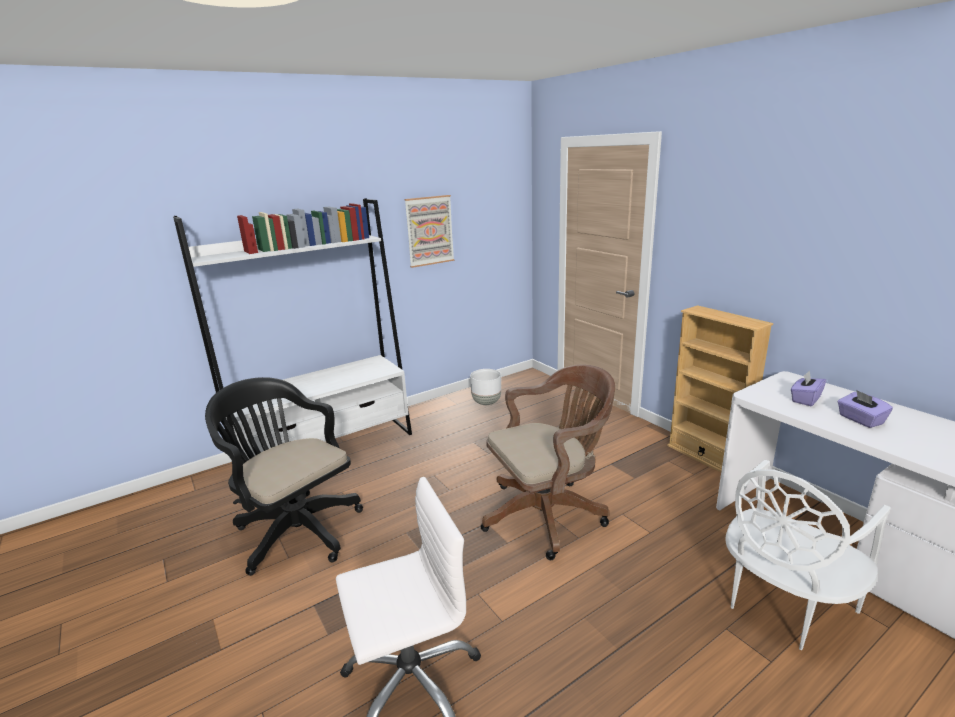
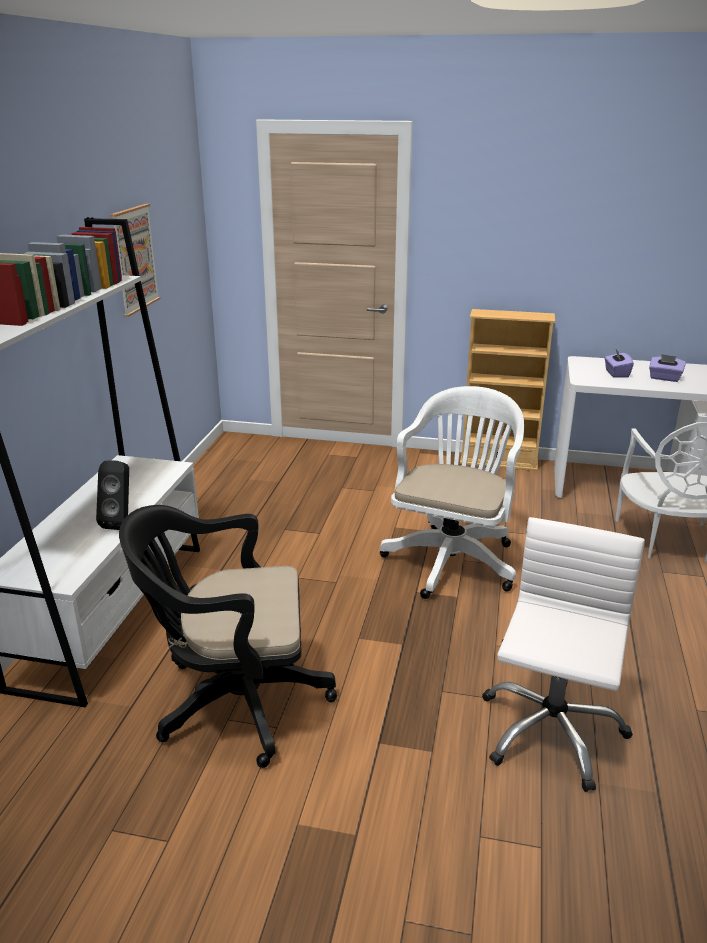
camera: 45 degrees left, 5 degrees up
white planter [470,369,501,405] -> none
brown office chair [481,364,615,560] -> white office chair [380,386,524,599]
none -> black speaker [96,460,129,530]

